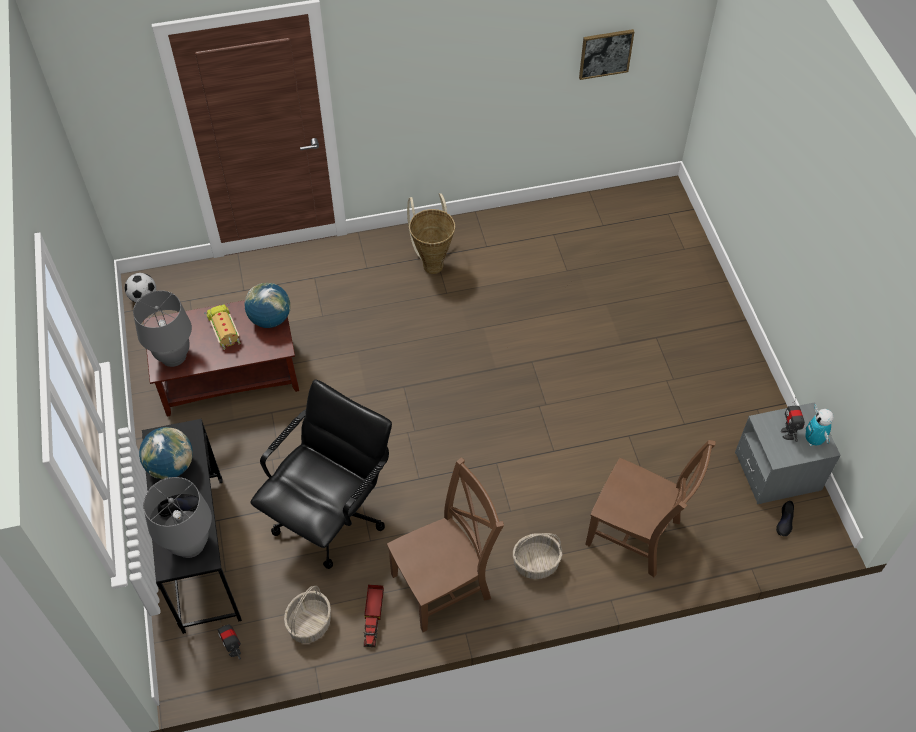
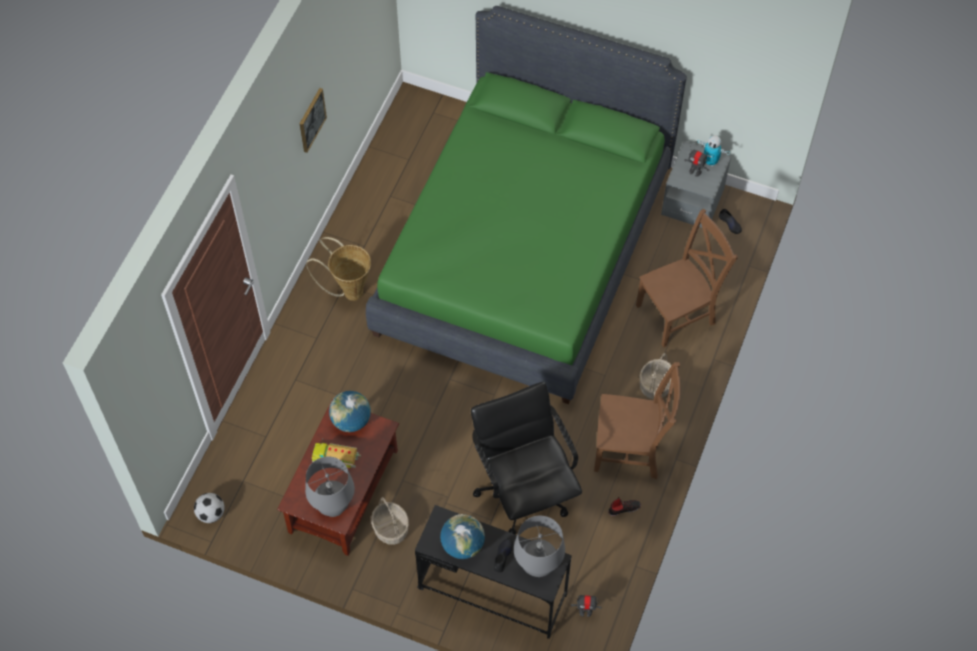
camera: 55 degrees left, 5 degrees up
basket [284,586,331,643] -> basket moved to [371,497,409,545]
toy truck [364,585,384,647] -> black shoe [608,497,641,516]
brown chair [387,457,504,632] -> brown chair turned 90 degrees clockwise [594,362,680,479]
picture [579,29,635,80] -> picture moved to [299,88,327,153]
none -> green bed [366,6,687,404]

